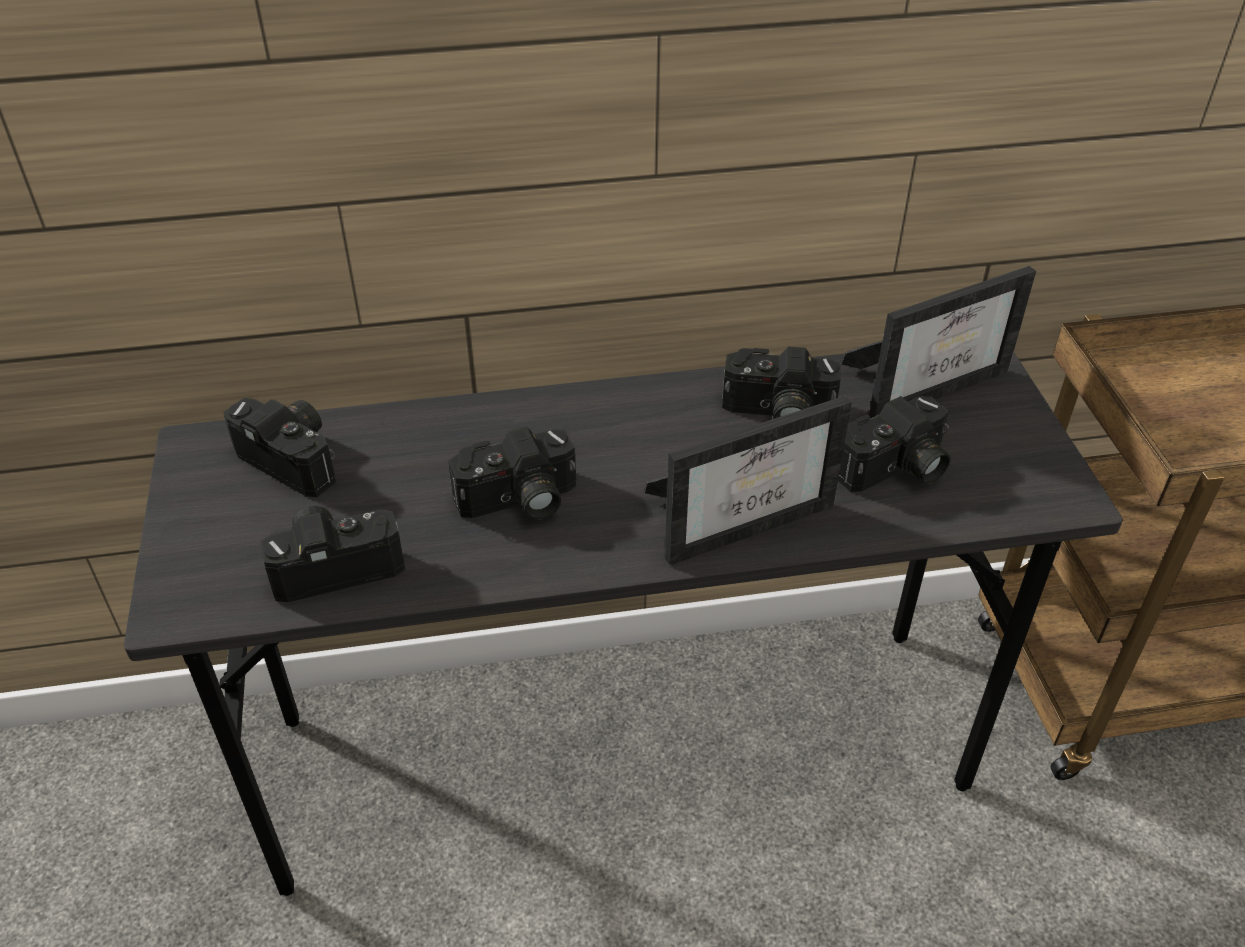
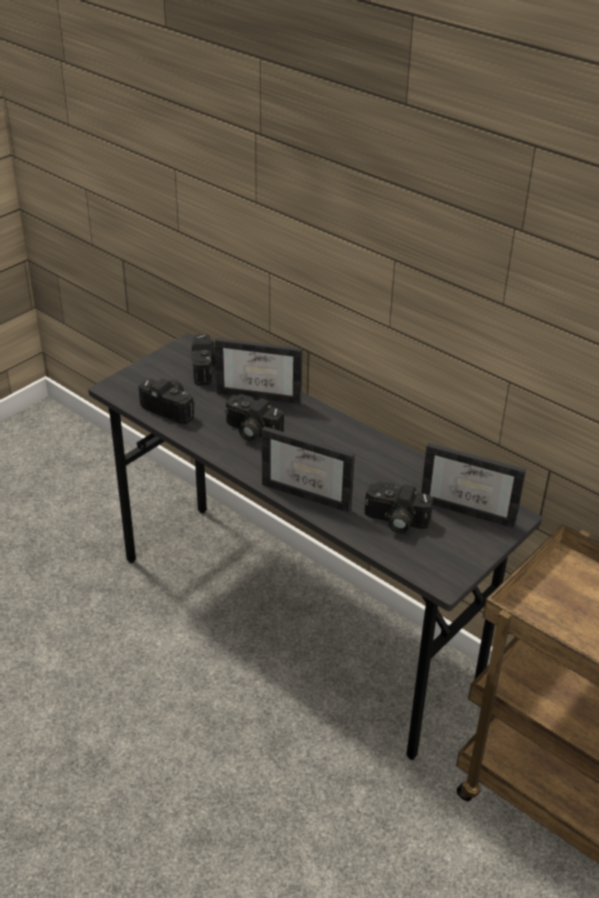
camera: 50 degrees right, 5 degrees down
camera [722,346,841,419] -> none
none -> picture frame [215,338,302,404]

